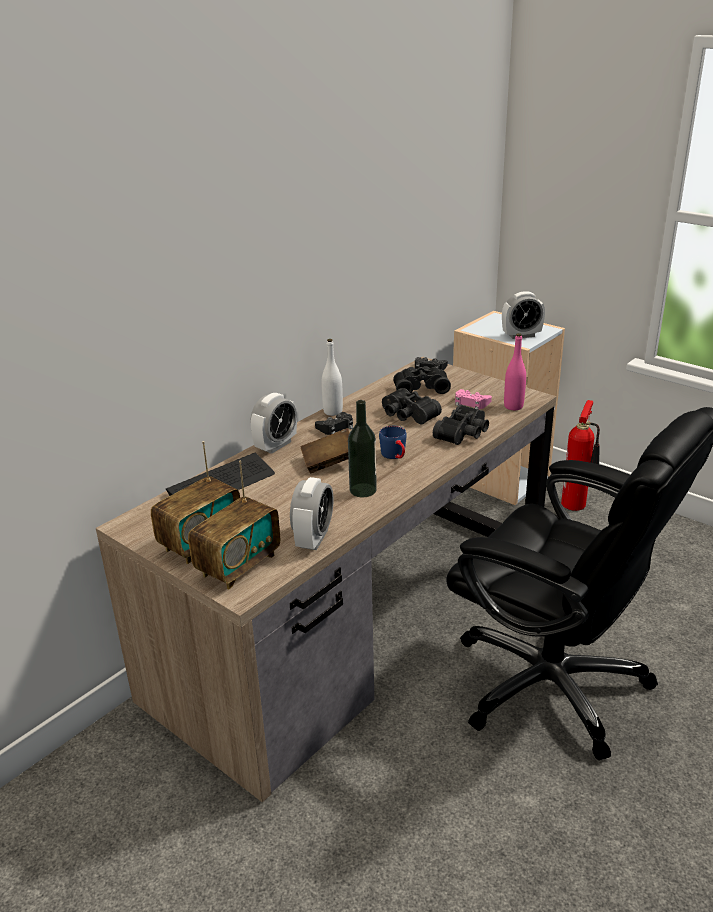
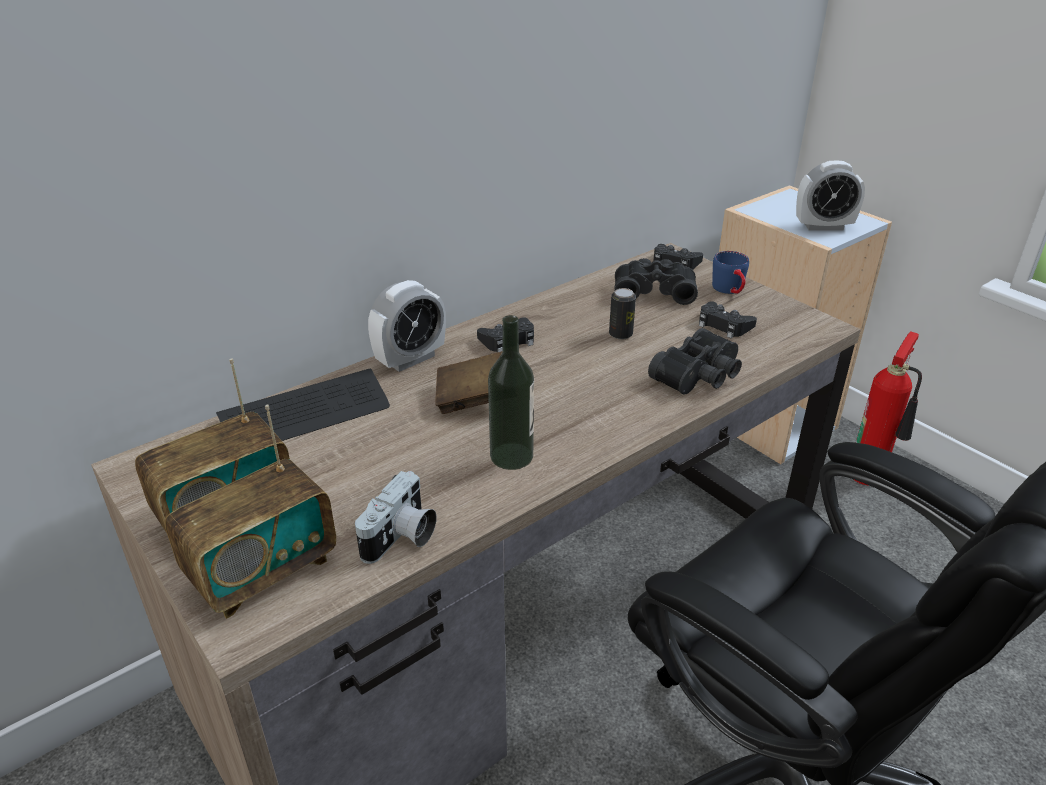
camera: 10 degrees right, 5 degrees up
alarm clock [290,477,333,550] -> camera [355,471,437,564]
white bottle [322,339,343,416] -> none
blue mug [379,426,407,459] -> blue mug moved to [712,251,749,294]
black binoculars [382,388,442,424] -> can [609,288,636,340]
pink game controller [455,389,492,410] -> black game controller [699,301,757,339]
pink bottle [504,333,526,410] -> none

